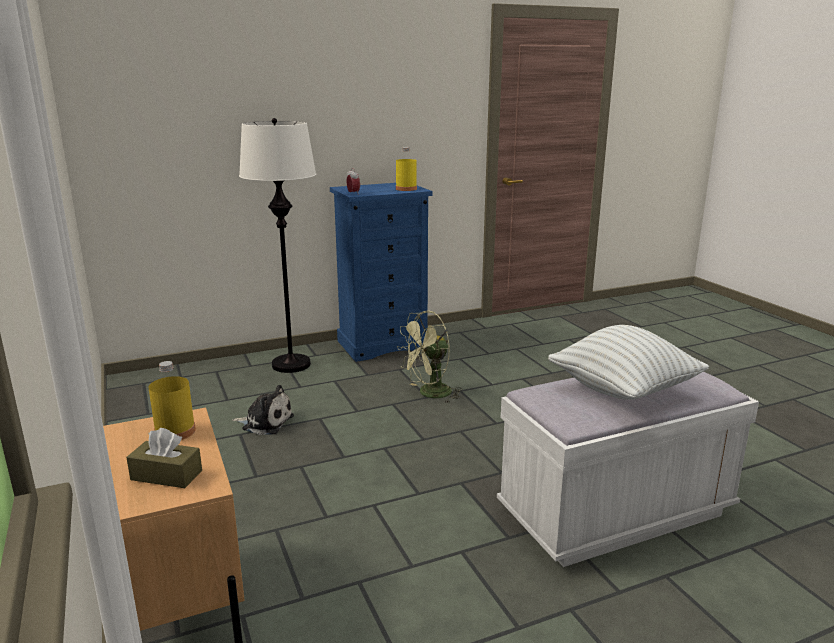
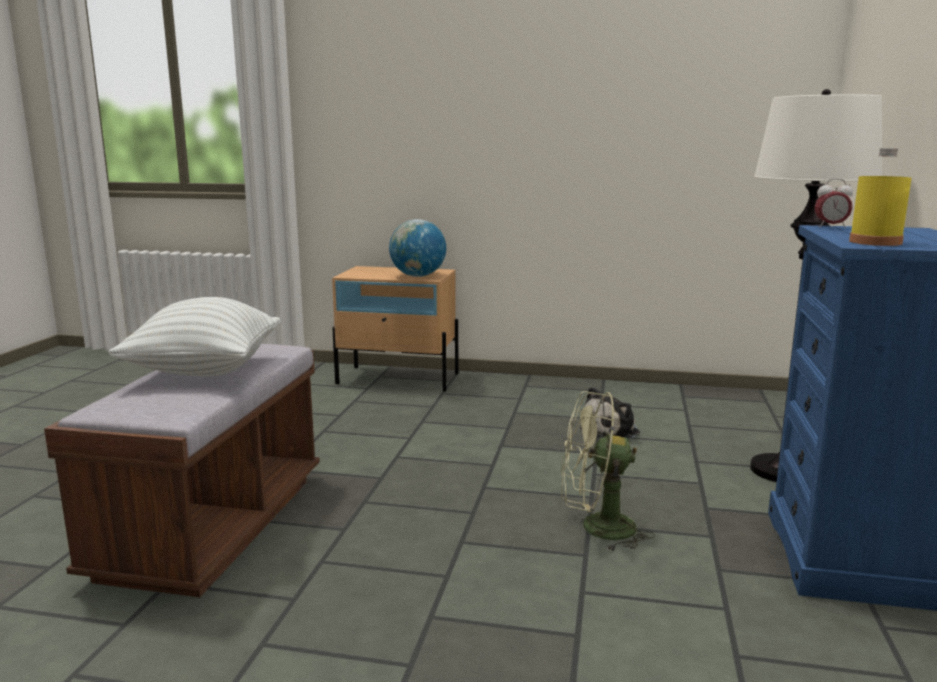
camera: 125 degrees right, 5 degrees down
brown tissue box [126,428,202,488] -> none
yellow bottle [148,361,196,440] -> globe [389,219,446,277]
green fan [397,310,462,403] -> green fan turned 90 degrees counterclockwise [561,391,655,552]
white bench [497,372,759,567] -> brown bench [44,344,320,597]

